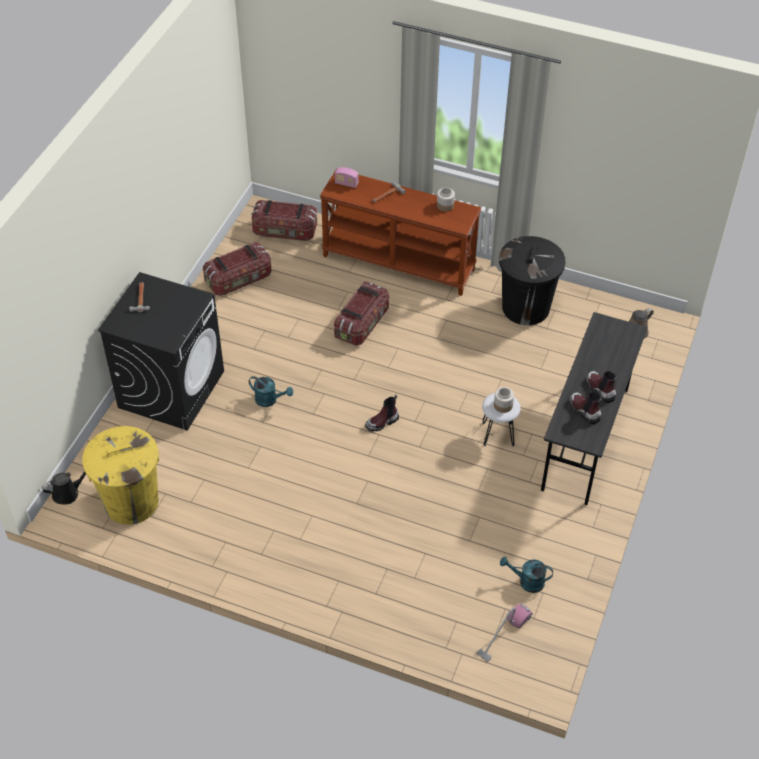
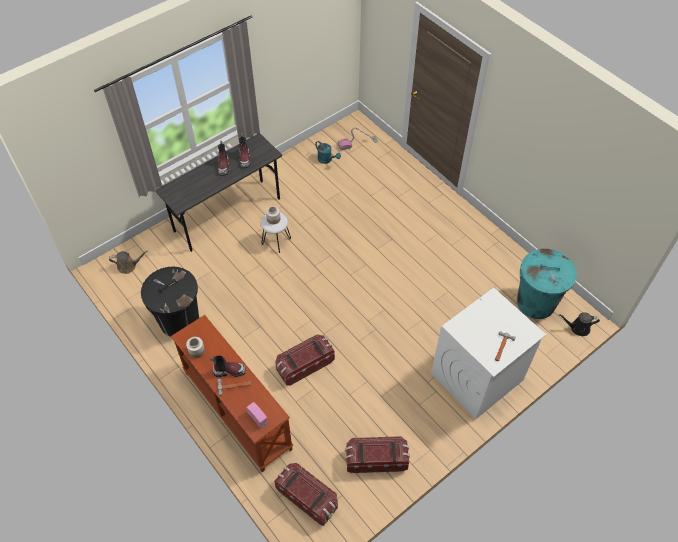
camera: 150 degrees left, 5 degrees up
yellow trash can [82,426,159,525] -> turquoise trash can [517,249,577,319]
black washing machine [98,272,224,430] -> white washing machine [431,288,546,419]
turquoise watering can [249,376,293,407] -> none
boot [365,395,399,432] -> boot moved to [210,356,246,377]

